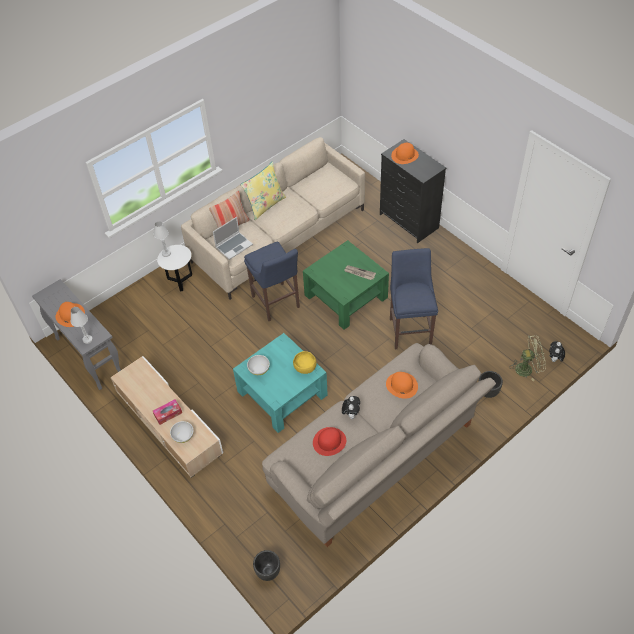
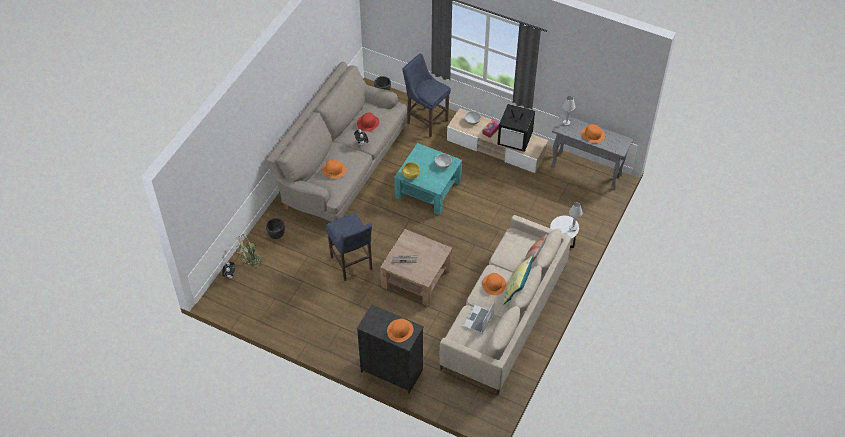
camera: 155 degrees right, 0 degrees up
laptop [213,217,253,260] -> laptop moved to [463,301,495,334]
blue stool [244,242,300,321] -> blue stool moved to [402,54,451,137]
green coffee table [303,240,389,330] -> brown coffee table [380,229,452,307]
none -> orange hat [482,273,506,295]
none -> television [497,104,535,152]

